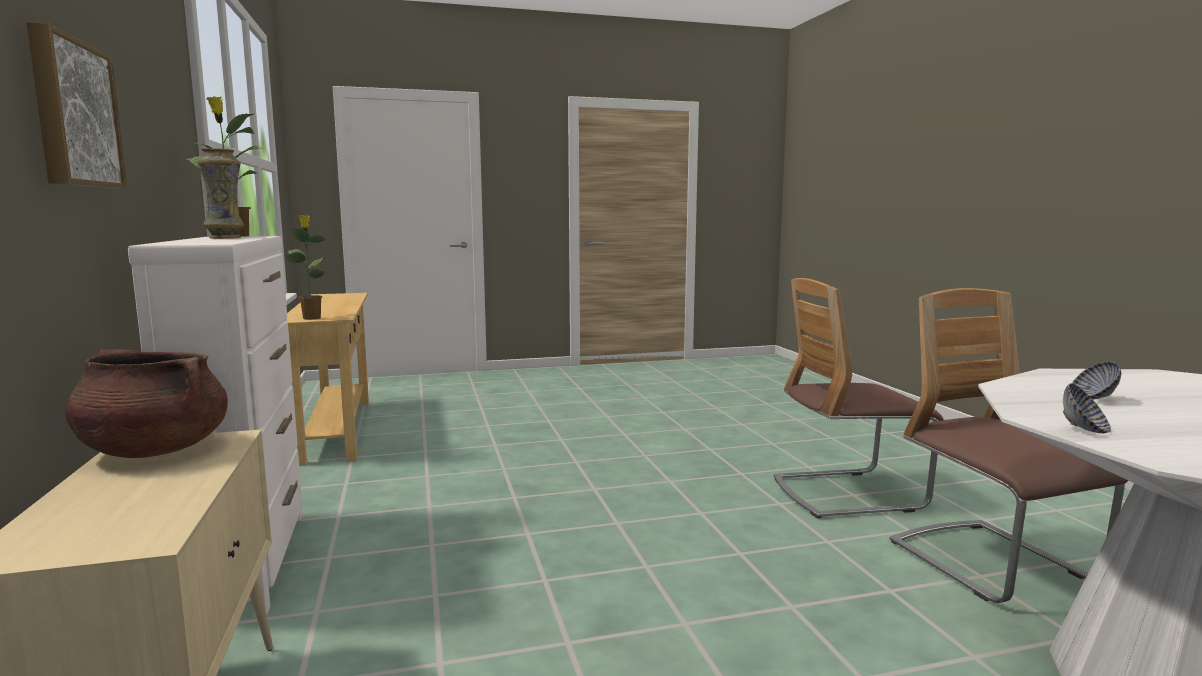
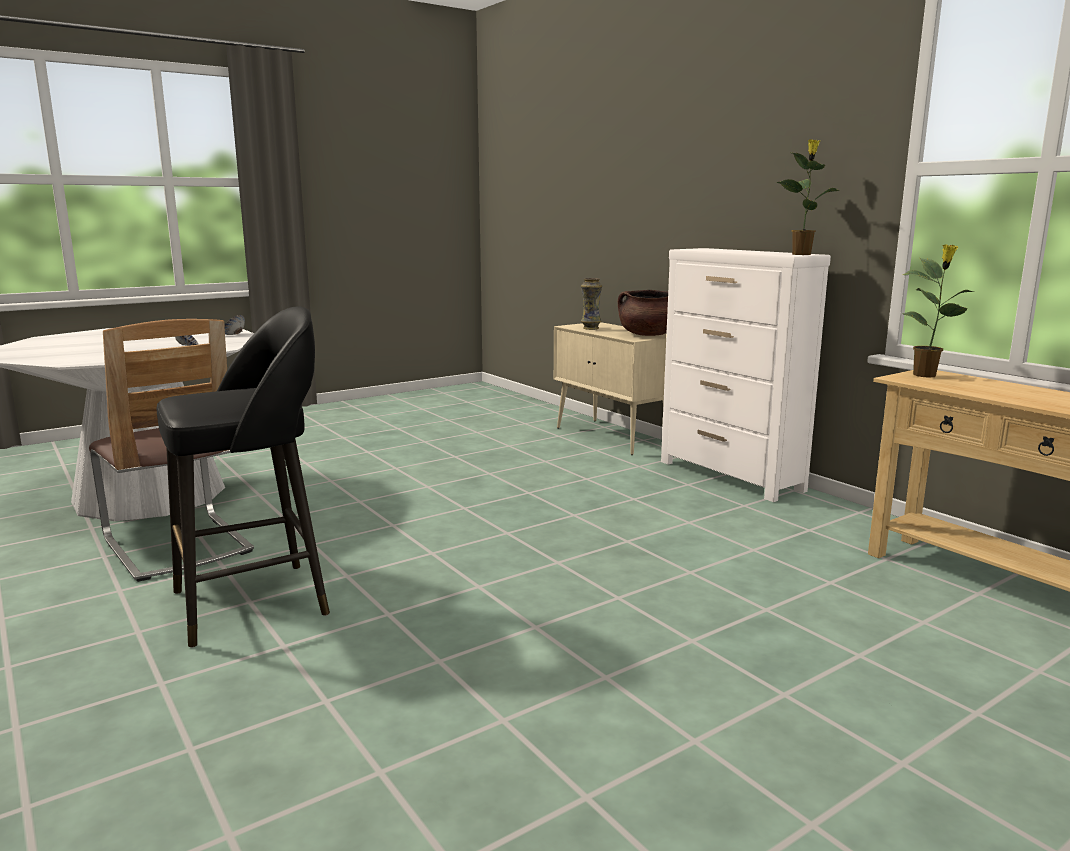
camera: 160 degrees right, 5 degrees up
picture [26,22,127,189] -> none
vase [198,148,244,239] -> vase moved to [581,278,602,330]
chair [774,278,944,519] -> black stool [157,306,330,648]

